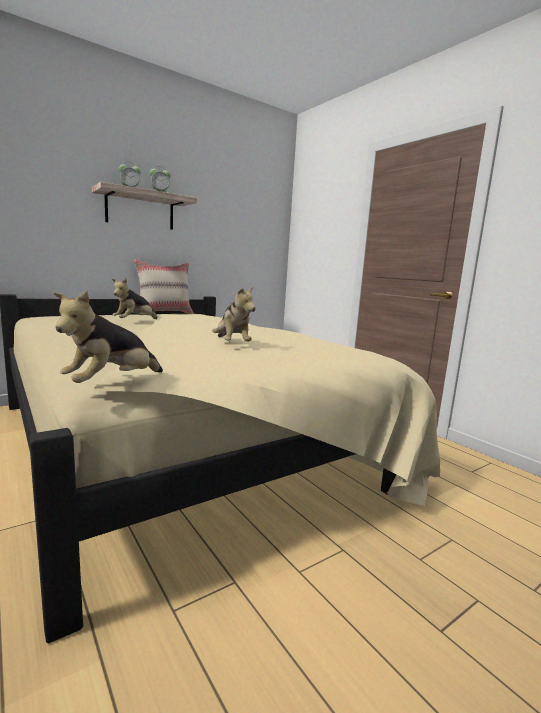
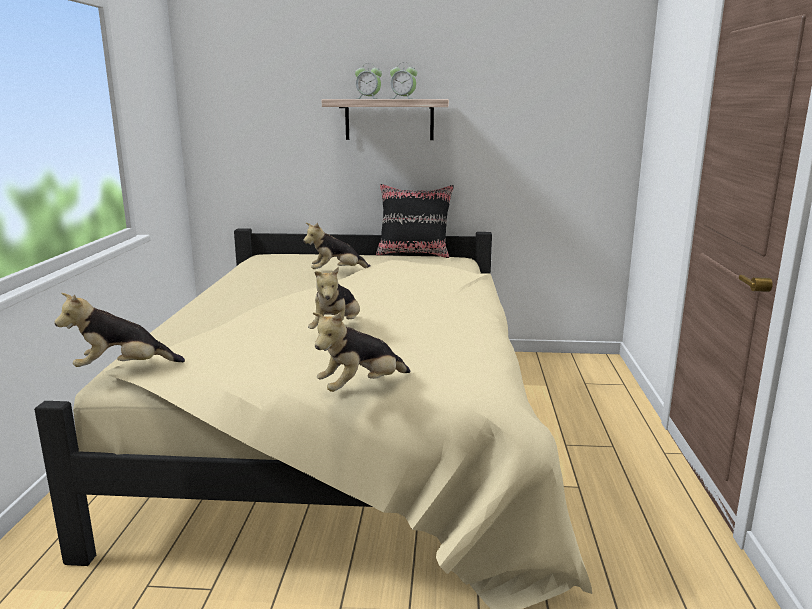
camera: 40 degrees right, 5 degrees up
beige pillow [134,260,193,314] -> black pillow [376,184,454,258]
none -> plush toy [313,312,410,392]

